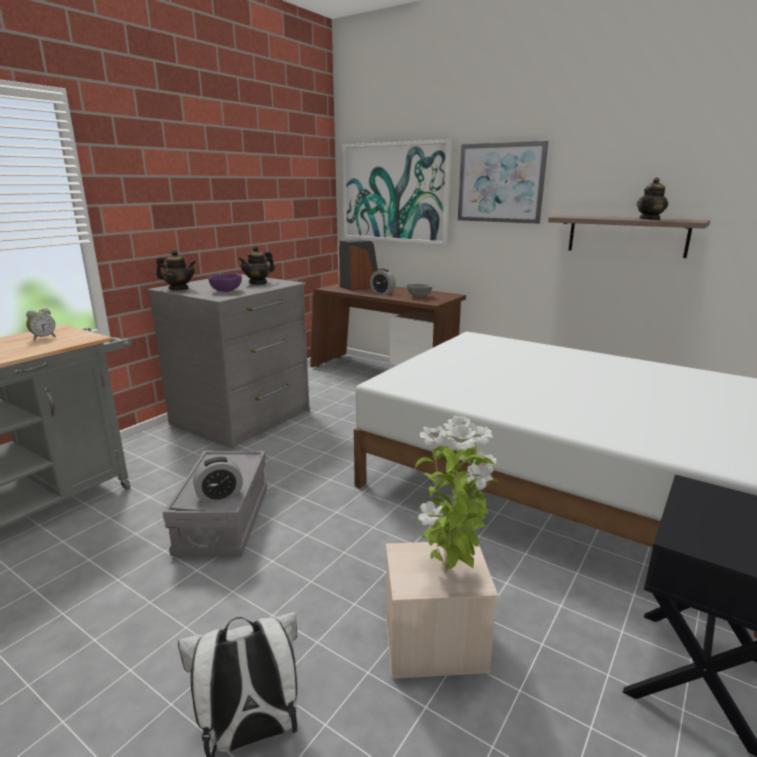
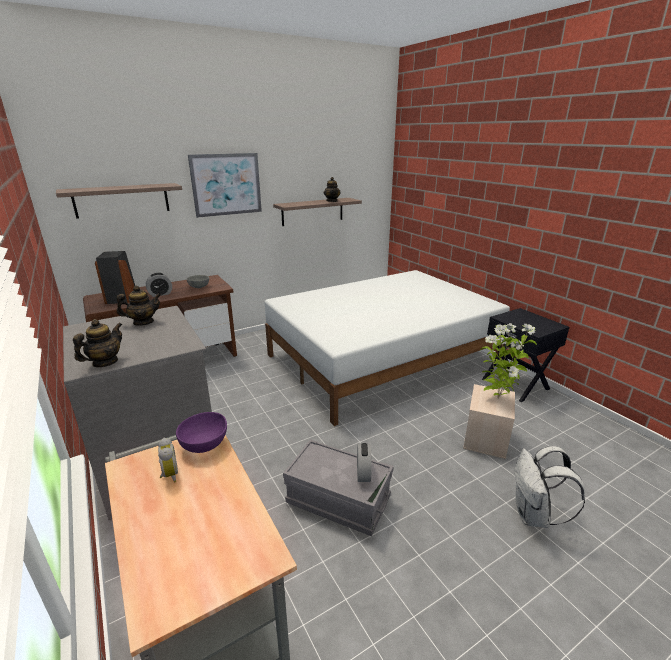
camera: 65 degrees left, 5 degrees up
purple bowl [208,274,242,292] -> purple bowl moved to [176,412,227,453]
teapot [238,246,275,285] -> teapot turned 90 degrees counterclockwise [116,286,161,326]
picture [342,139,452,245] -> shelf [56,183,182,219]

